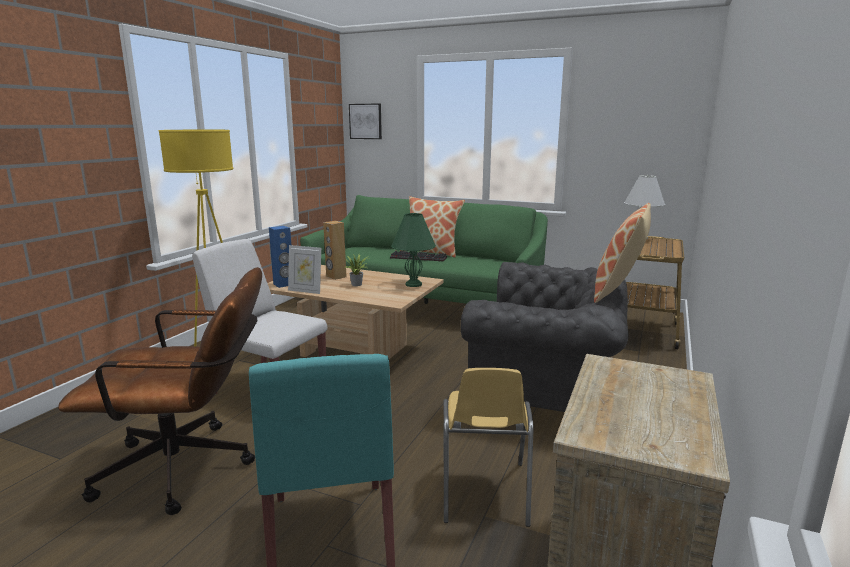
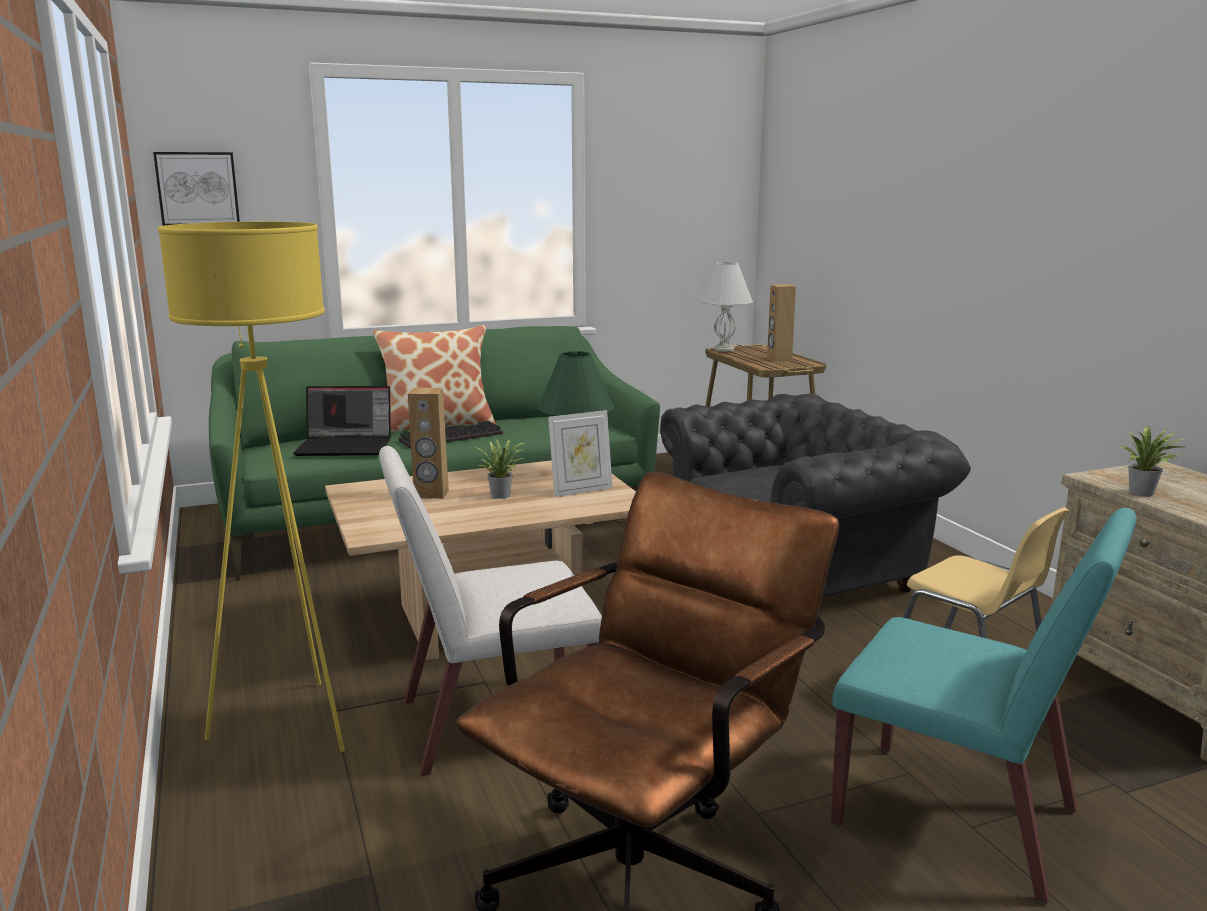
camera: 45 degrees left, 0 degrees up
blue speaker [269,226,291,288] -> none
picture frame [288,245,321,294] -> picture frame moved to [548,410,613,497]
pillow [594,203,651,303] -> none
none -> laptop [293,386,391,456]
none -> brown speaker [767,284,796,362]
none -> potted plant [1120,424,1187,496]

